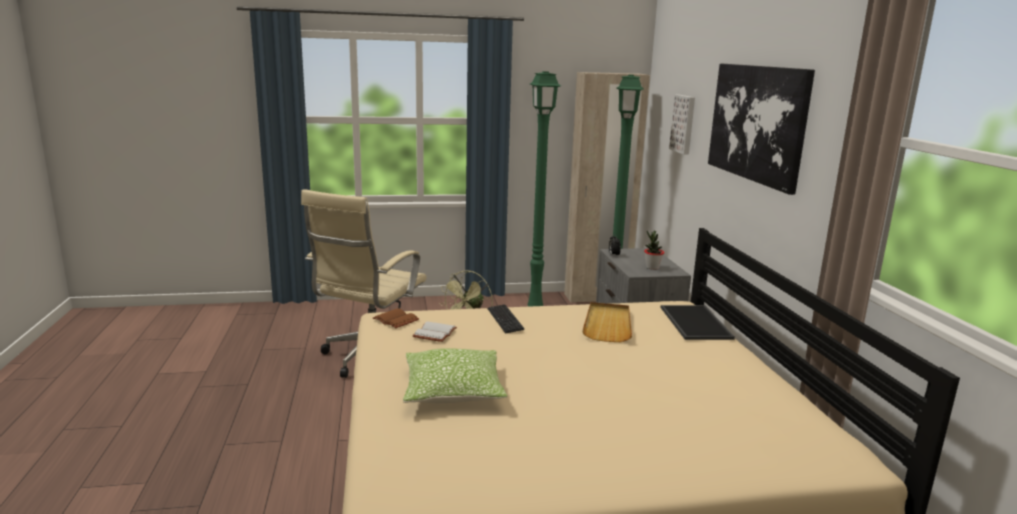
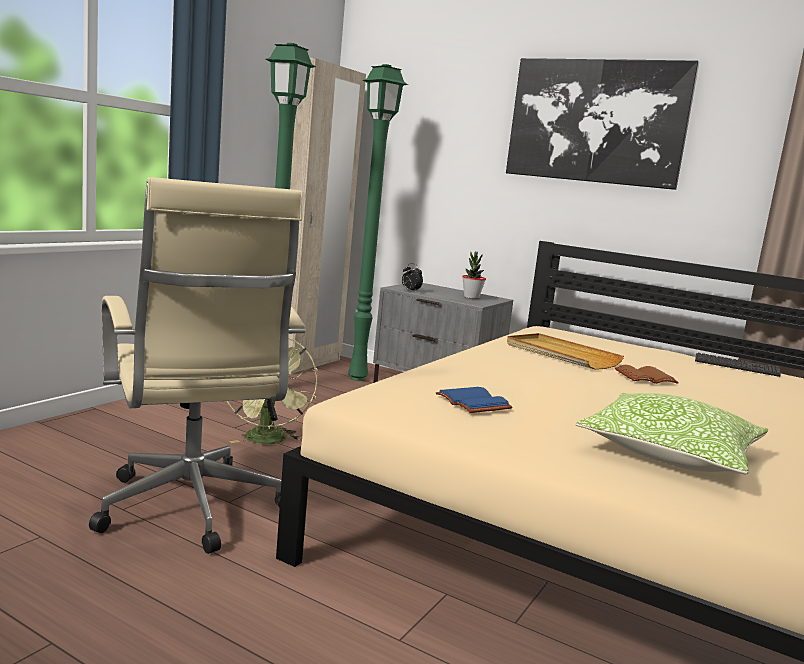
camera: 50 degrees left, 5 degrees down
brown book [373,308,419,328] -> brown book moved to [615,365,679,384]
white book [413,321,457,342] -> blue book [436,387,512,413]
keyboard [488,304,524,333] -> keyboard moved to [695,353,781,377]
tray [661,305,735,340] -> none
picture [669,95,695,155] -> none

